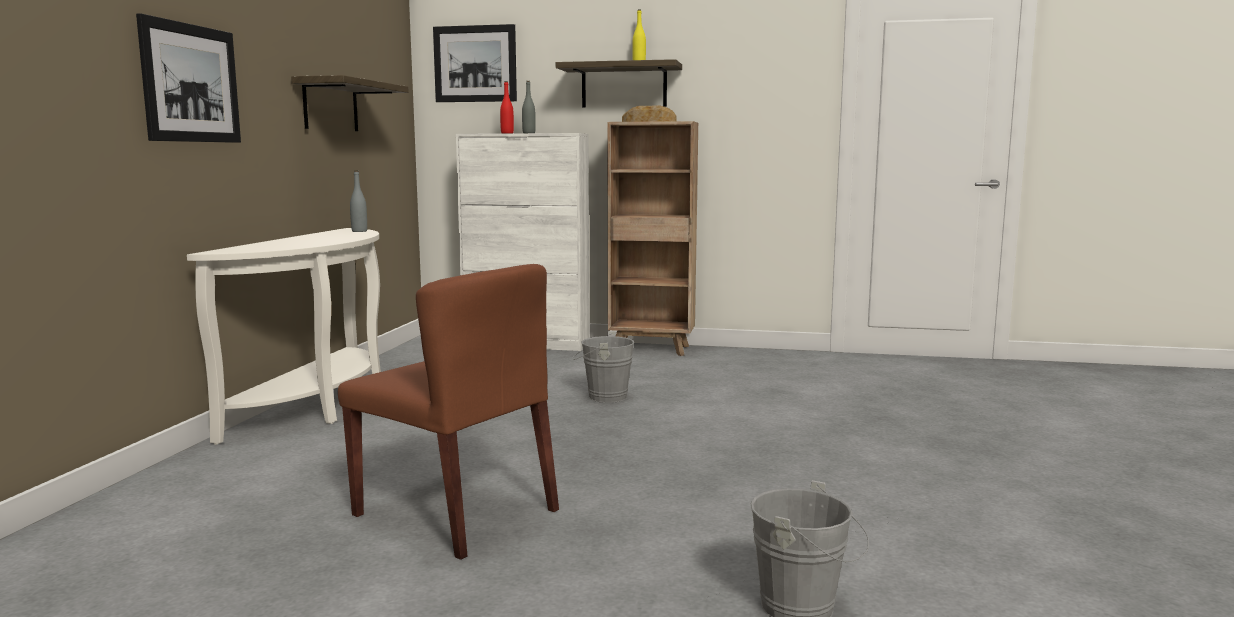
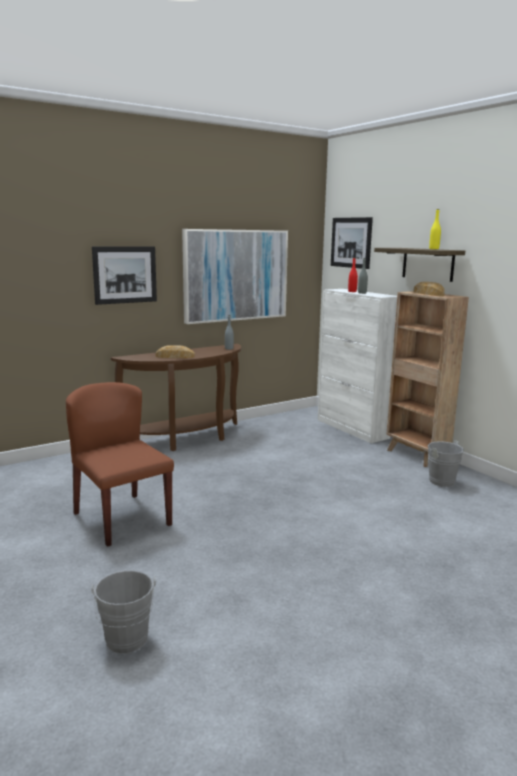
camera: 45 degrees right, 5 degrees up
white console table [187,228,381,445] -> brown console table [111,344,241,451]
shelf [291,75,409,131] -> picture [182,229,288,324]
brown chair [338,264,559,560] -> brown chair turned 150 degrees clockwise [66,382,174,547]
grey bucket [572,331,634,403] -> grey bucket moved to [421,440,464,487]
none -> bread [156,345,195,358]

